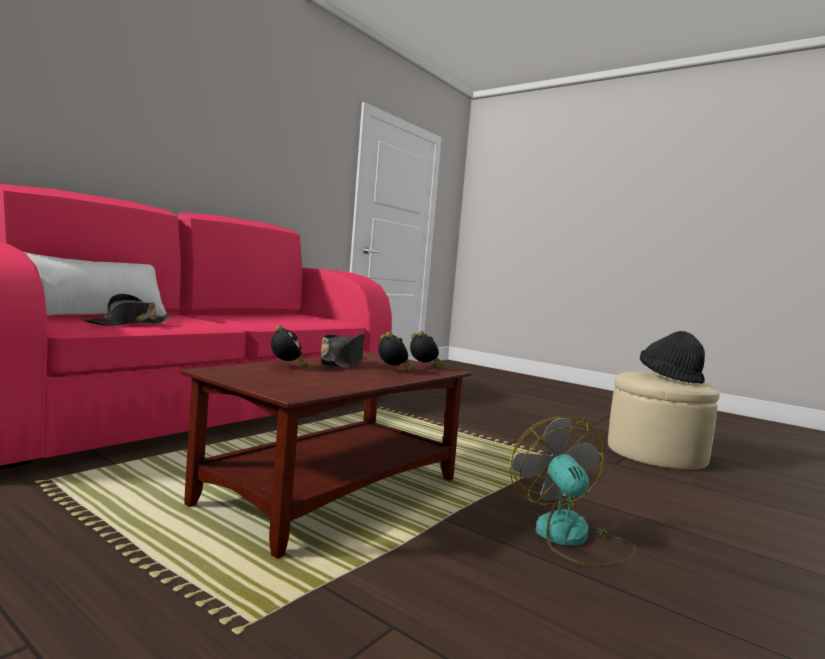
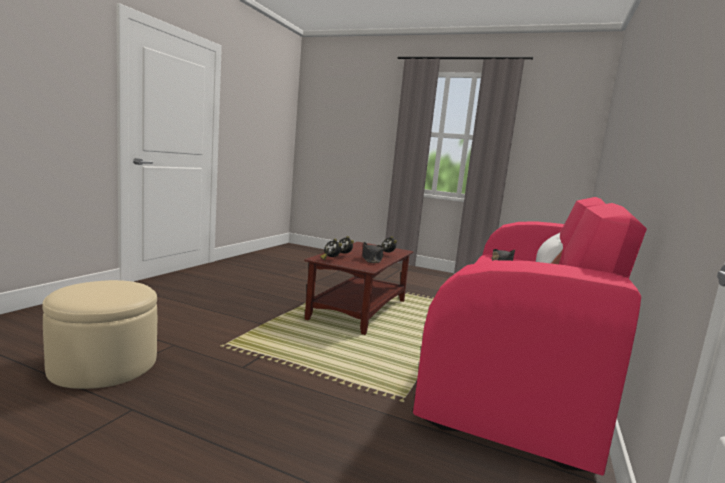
camera: 165 degrees right, 5 degrees up
fan [510,417,637,567] -> none
black hat [640,331,705,384] -> none

